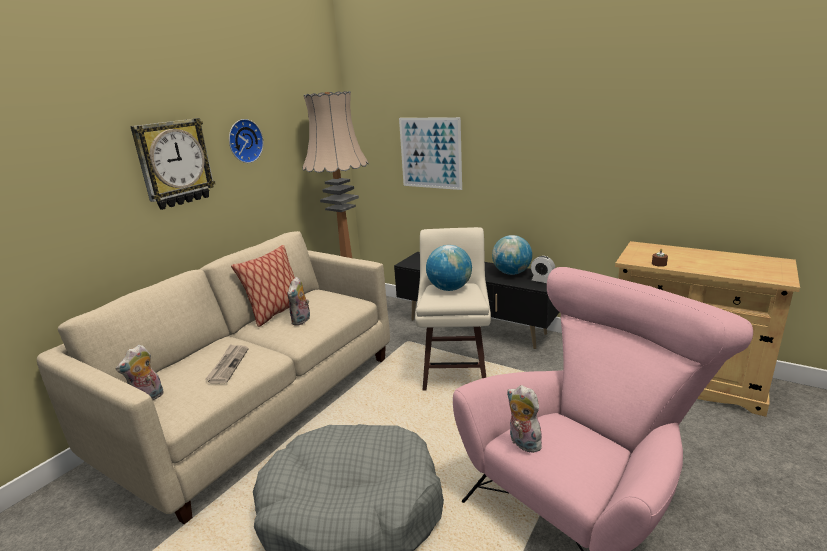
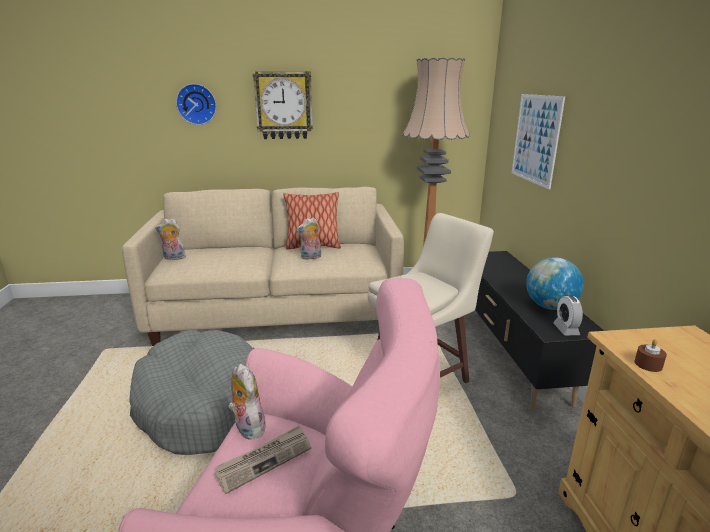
camera: 50 degrees right, 0 degrees up
newspaper [205,344,249,383] -> newspaper moved to [214,426,311,494]
wall clock [229,119,264,163] -> wall clock moved to [176,84,216,125]
globe [426,245,472,291] -> none
plush toy [507,385,542,453] -> plush toy turned 45 degrees counterclockwise [228,364,267,440]

